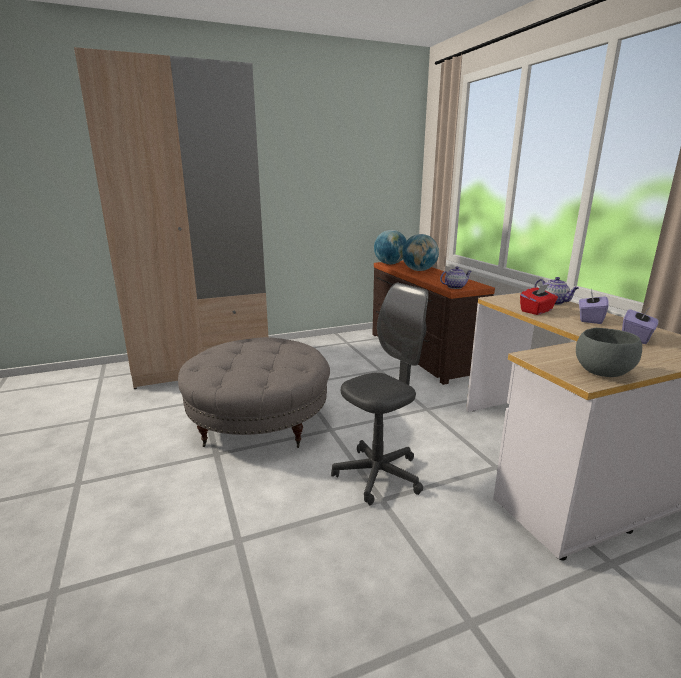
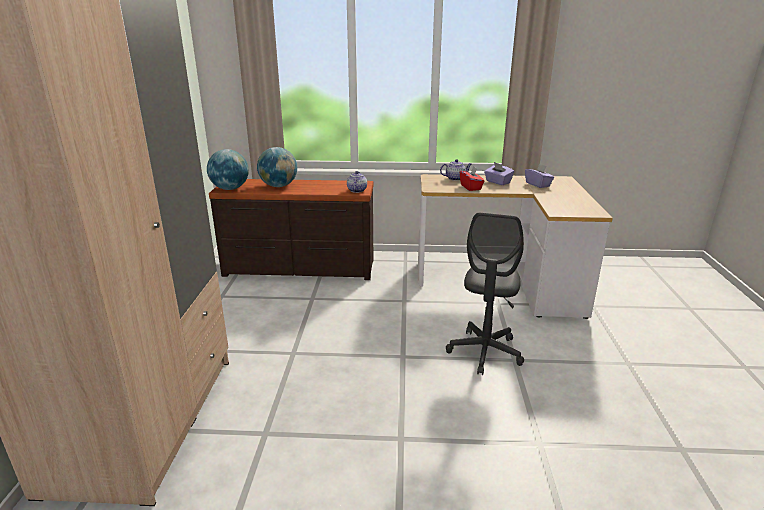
camera: 65 degrees left, 5 degrees up
grey ottoman [178,337,330,448] -> none
grey office chair [331,283,429,505] -> grey office chair turned 150 degrees counterclockwise [446,213,524,375]
grey bowl [576,328,642,377] -> none

